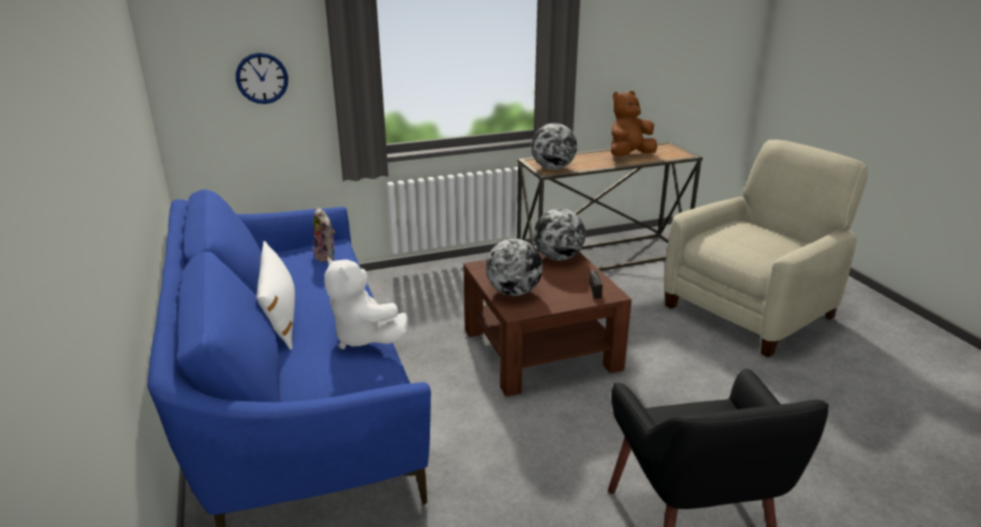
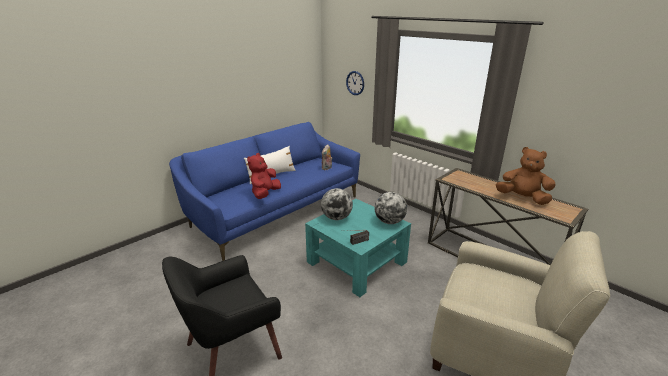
camera: 65 degrees right, 0 degrees up
white plush toy [324,257,408,349] -> red plush toy [247,153,281,199]
brown coffee table [464,251,632,397] -> turquoise coffee table [305,199,411,297]
globe [531,123,577,170] -> none

